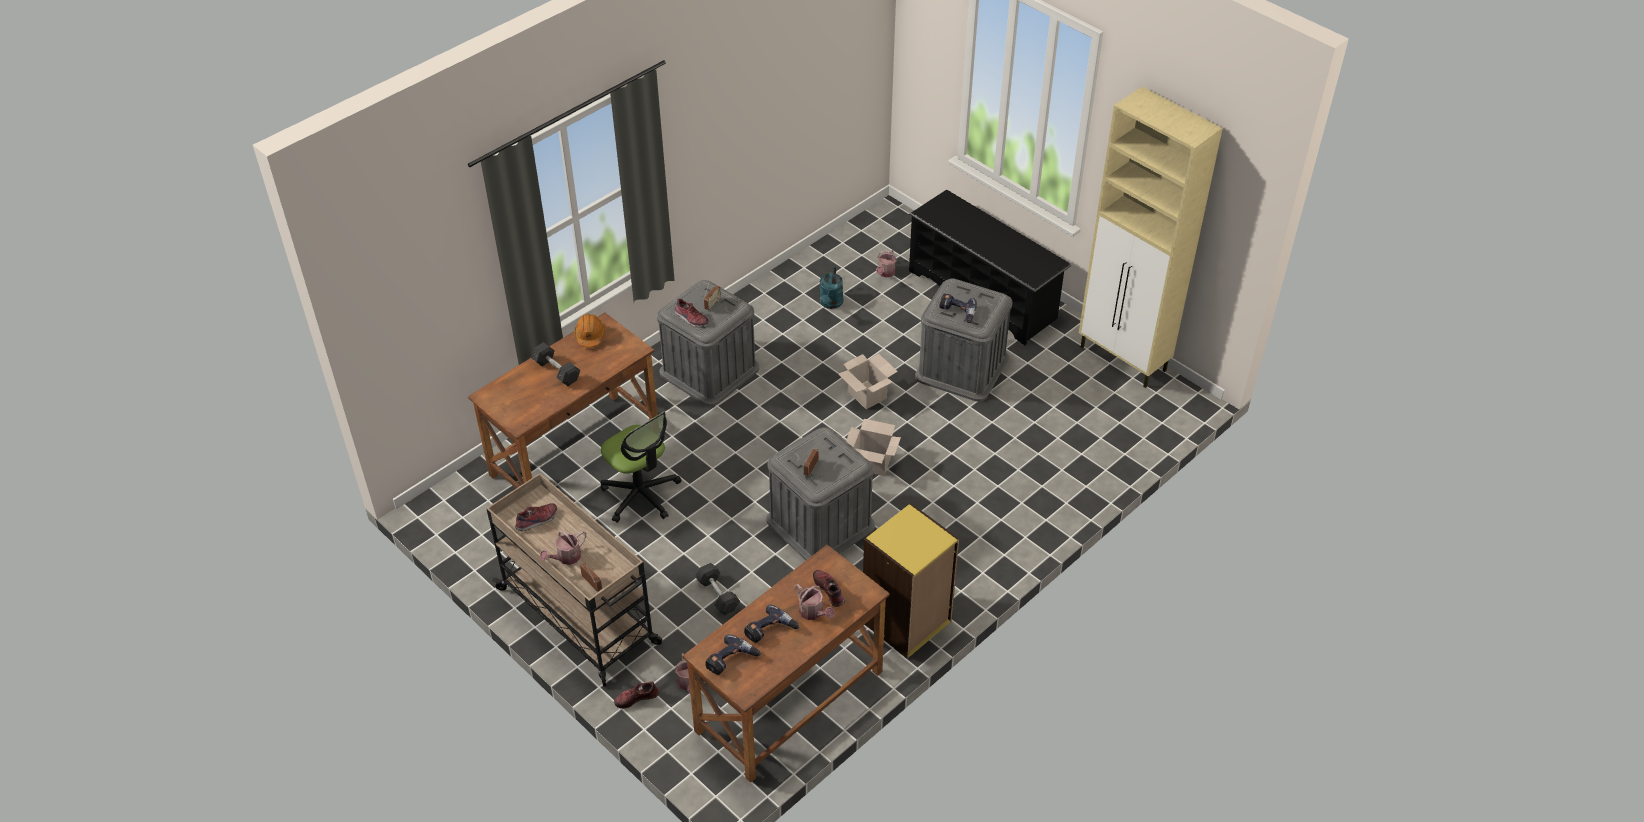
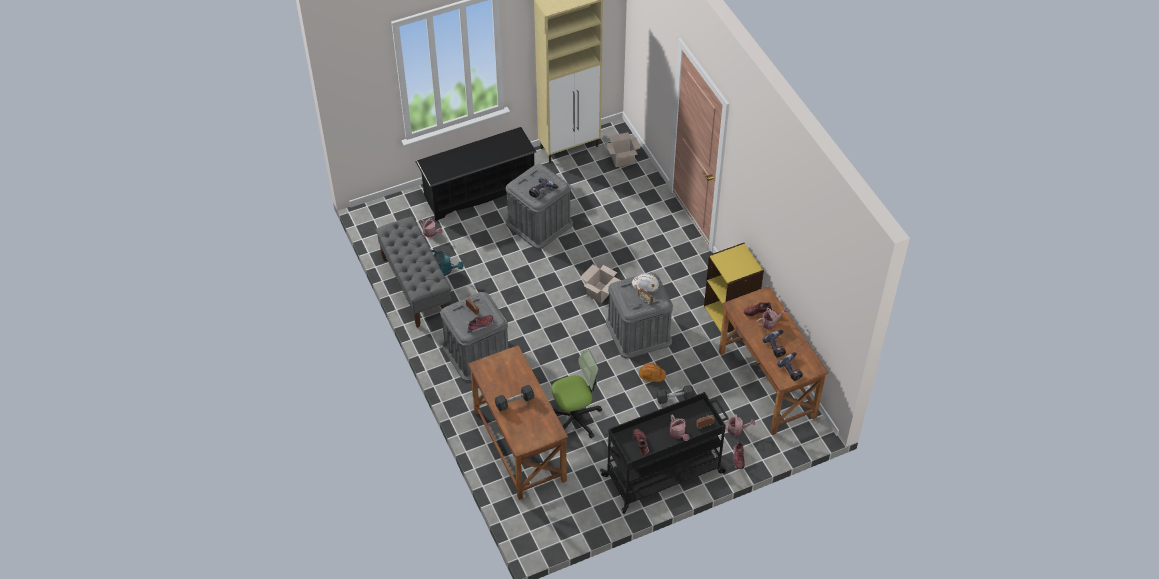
camera: 70 degrees left, 5 degrees up
beige cart [486,473,662,687] -> black cart [600,392,729,514]
orange hard hat [575,314,605,348] -> orange hard hat moved to [639,363,666,382]
cardboard box [838,354,898,409] -> cardboard box moved to [606,132,640,167]
none -> grey bench [376,217,451,328]
none -> white hard hat [632,273,659,292]

